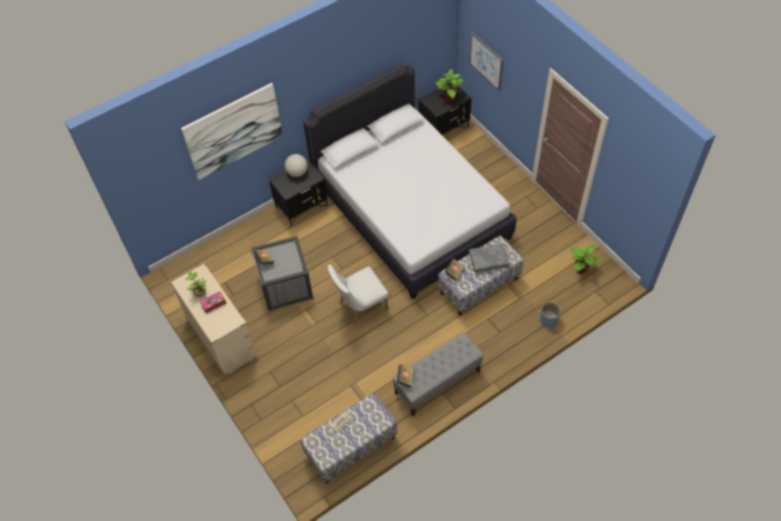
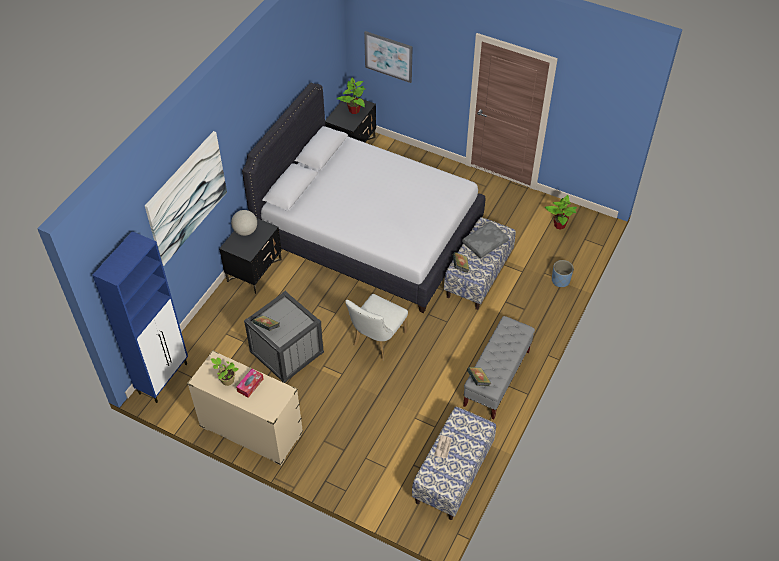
camera: 30 degrees left, 5 degrees down
none -> blue cabinet [92,231,188,403]

